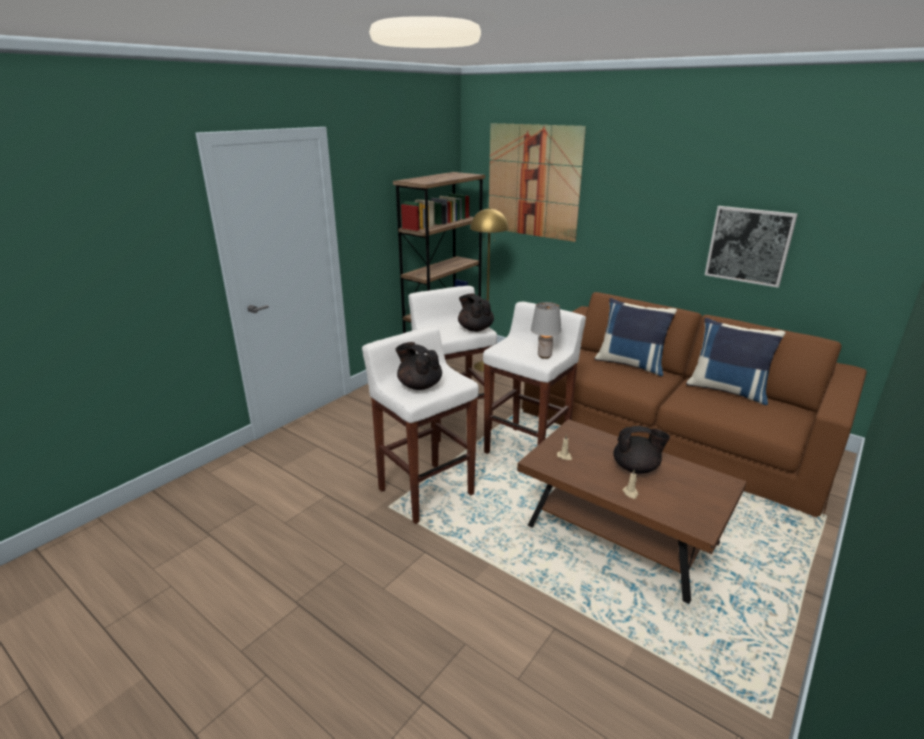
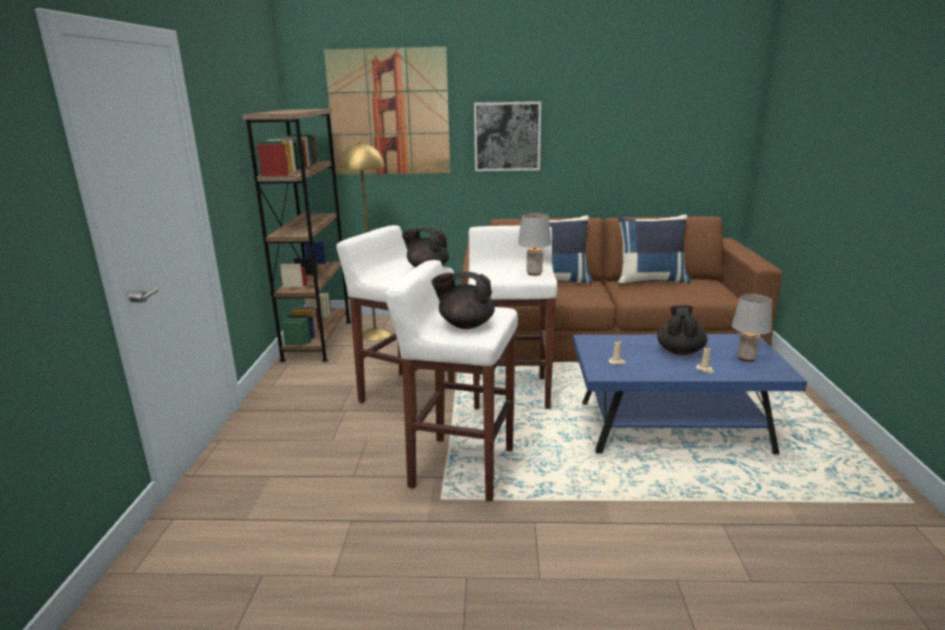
camera: 35 degrees left, 5 degrees down
brown coffee table [517,419,747,604] -> blue coffee table [573,334,807,454]
black teapot [613,426,670,473] -> black teapot turned 45 degrees counterclockwise [657,305,708,355]
picture [705,206,798,288] -> picture moved to [474,101,541,171]
none -> grey table lamp [732,294,772,362]

